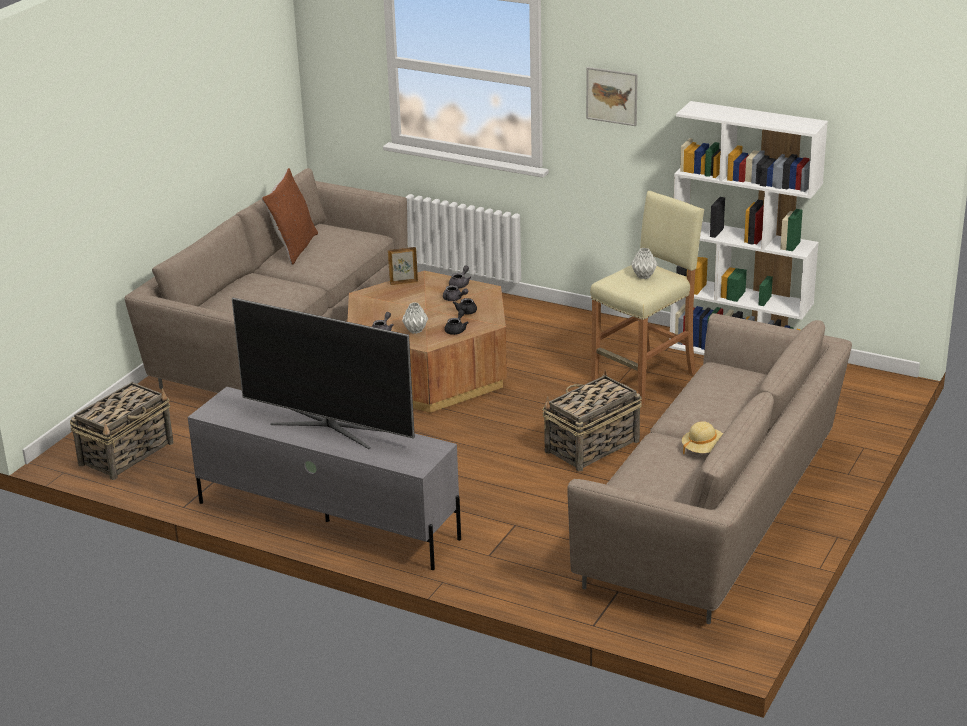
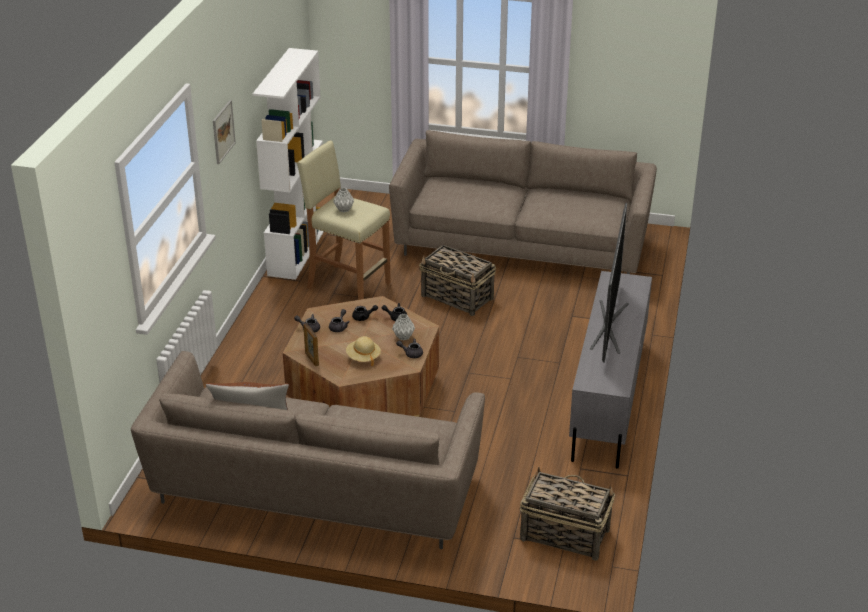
camera: 105 degrees left, 5 degrees up
beige hat [682,421,723,454] -> beige hat moved to [346,336,381,366]

